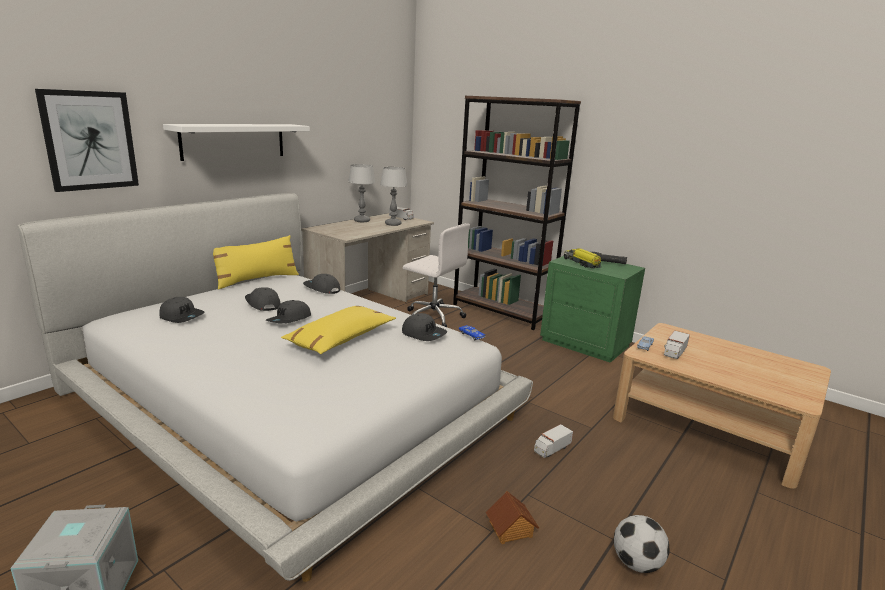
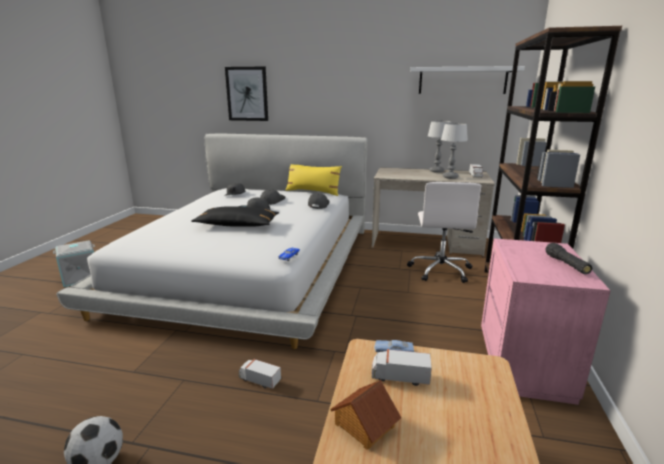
camera: 65 degrees right, 0 degrees up
white shelf [163,124,310,161] -> white shelf moved to [410,66,525,94]
yellow pillow [281,306,396,354] -> black pillow [191,206,279,227]
grey cap [402,313,447,341] -> none
toy house [486,491,539,544] -> toy house moved to [330,380,401,450]
green nightstand [540,256,645,363] -> pink nightstand [481,238,611,405]
toy truck [564,248,602,269] -> none

